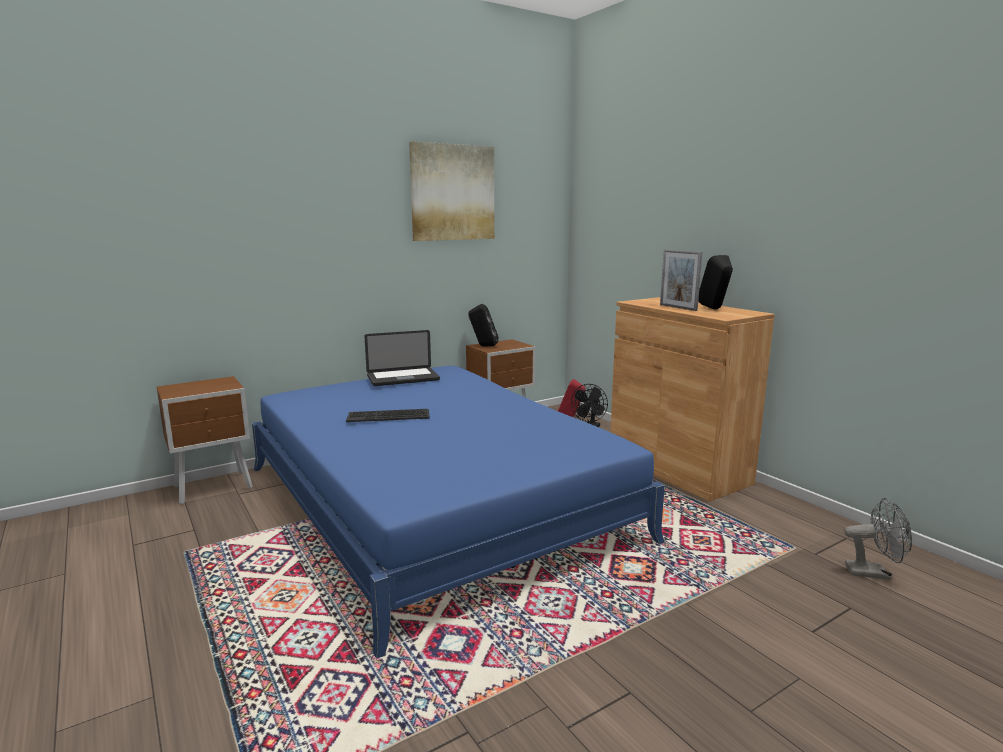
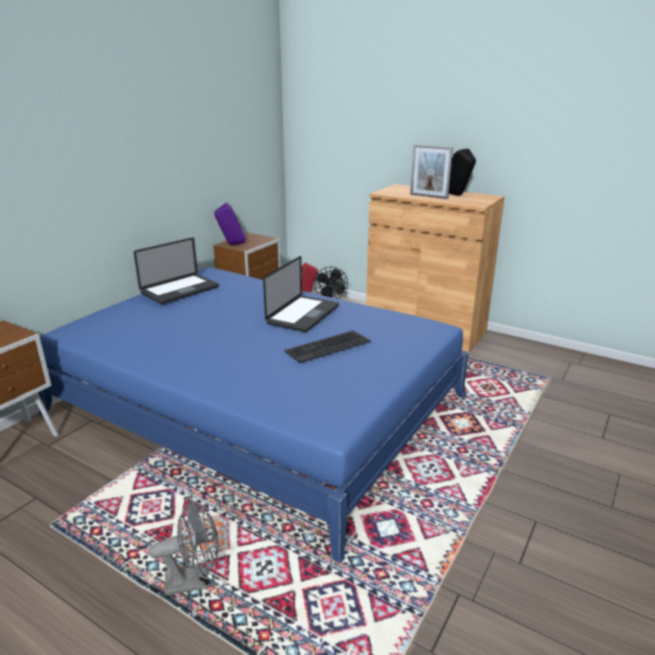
camera: 25 degrees left, 10 degrees up
keyboard [346,409,430,422] -> keyboard moved to [284,331,370,363]
picture [409,141,494,241] -> none
black speaker [468,304,498,347] -> purple speaker [214,202,246,244]
grey fan [844,498,912,580] -> grey fan moved to [148,501,218,596]
none -> laptop [263,256,339,332]

